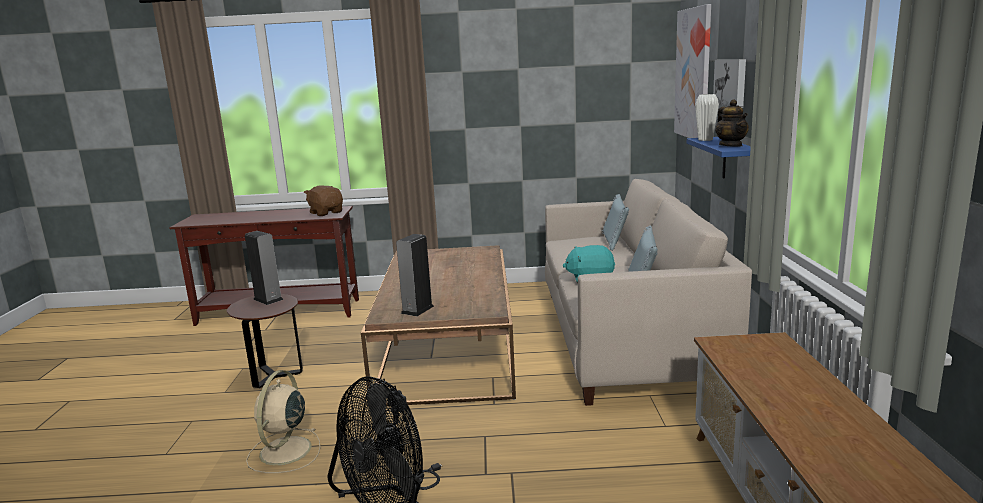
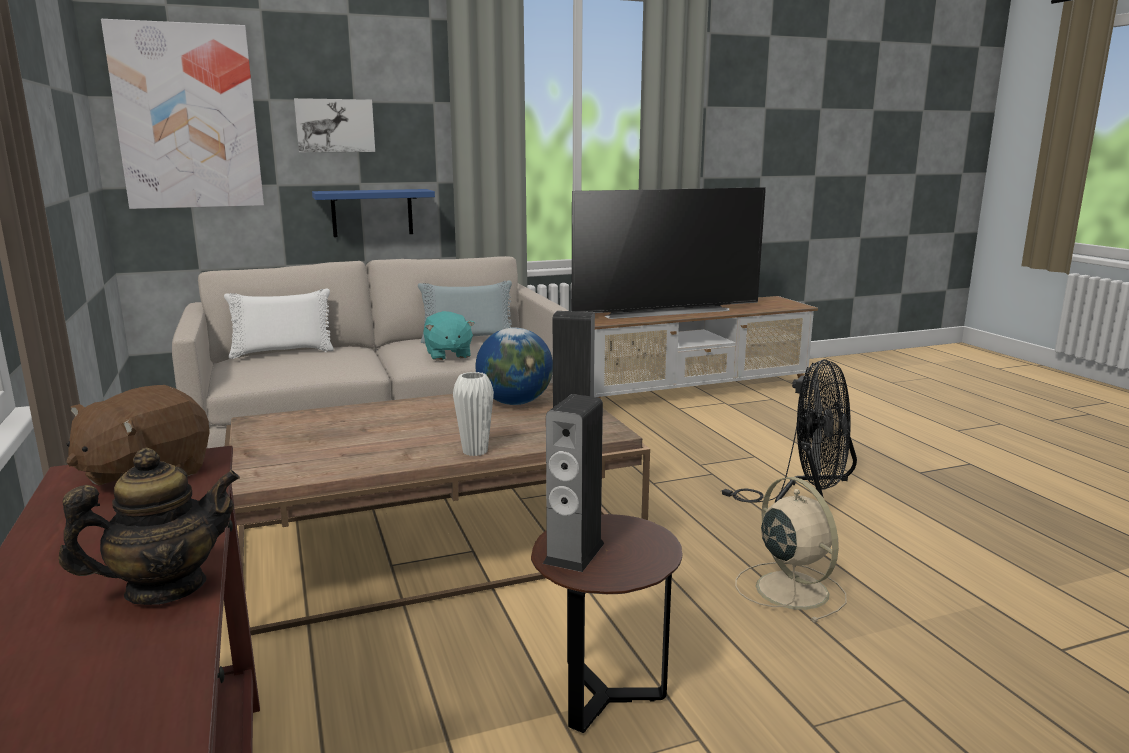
camera: 110 degrees left, 0 degrees up
beige fan [246,370,320,473] -> beige fan turned 105 degrees counterclockwise [735,477,847,623]
blue pillow [602,194,629,251] -> white pillow [224,289,334,359]
white vase [695,94,719,141] -> white vase moved to [453,372,494,456]
teapot [715,99,749,147] -> teapot moved to [59,447,240,605]
none -> globe [476,328,553,405]
none -> television [572,187,766,319]

